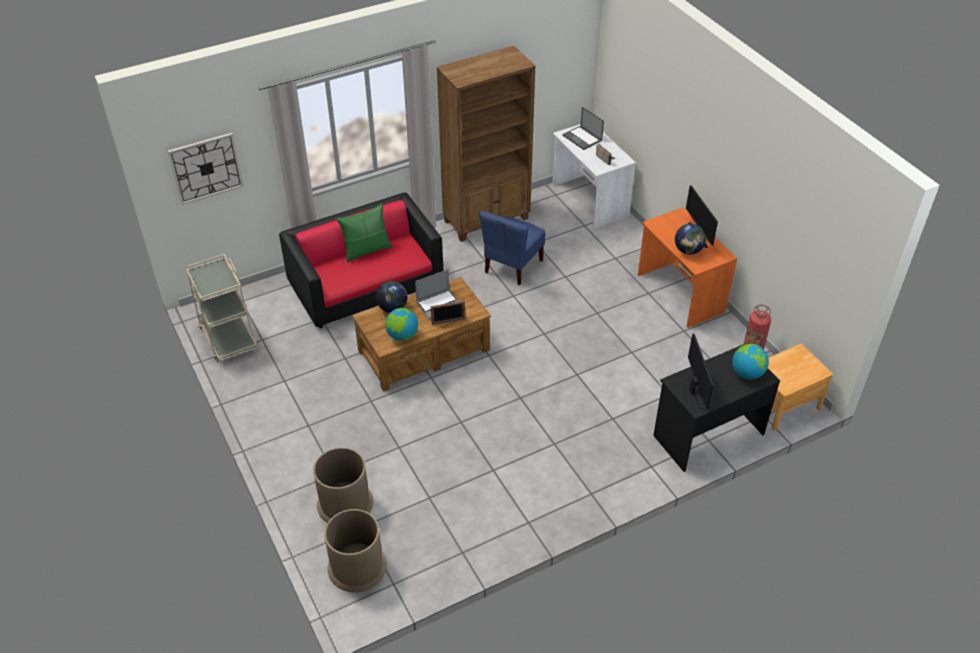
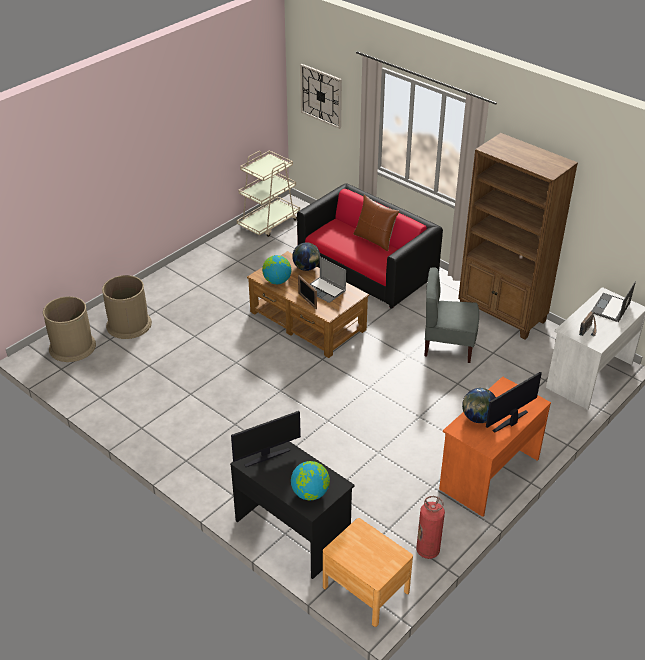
camera: 70 degrees right, 5 degrees down
green pillow [336,204,392,262] -> brown pillow [354,195,399,251]
blue chair [479,211,545,285] -> grey chair [424,267,479,363]

